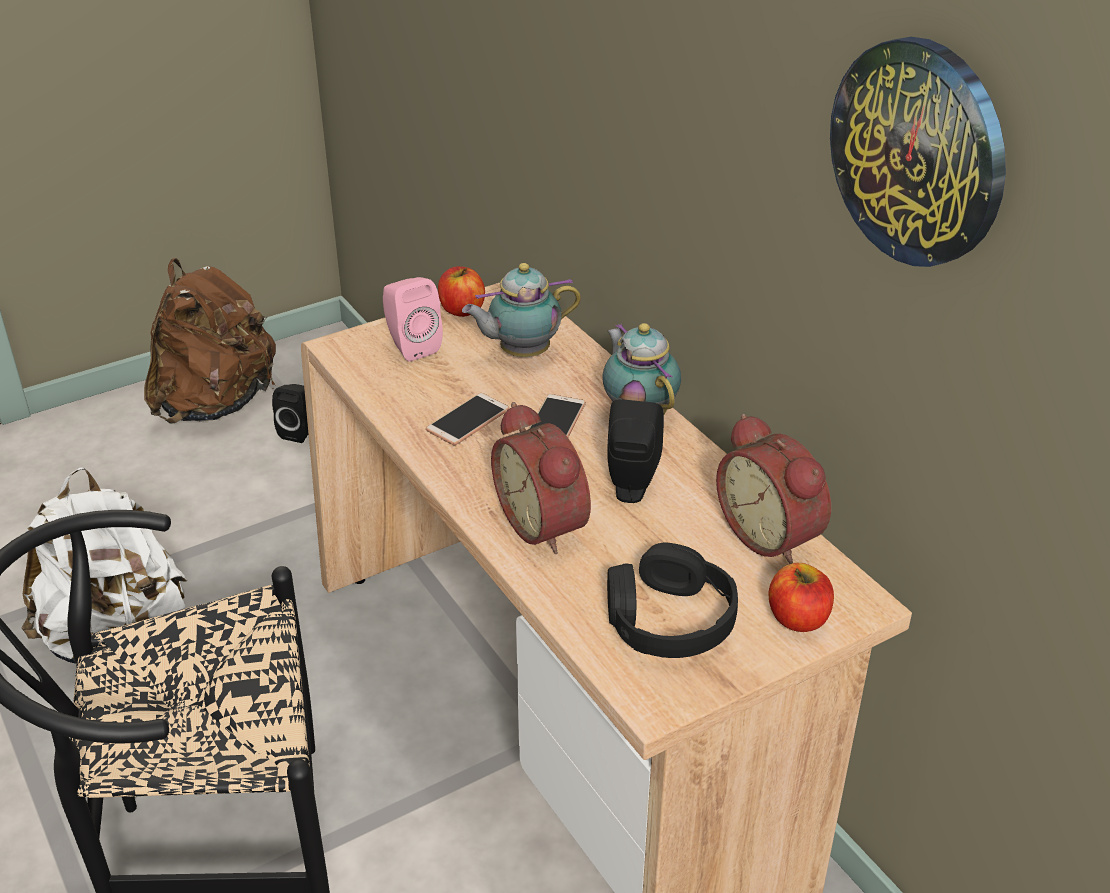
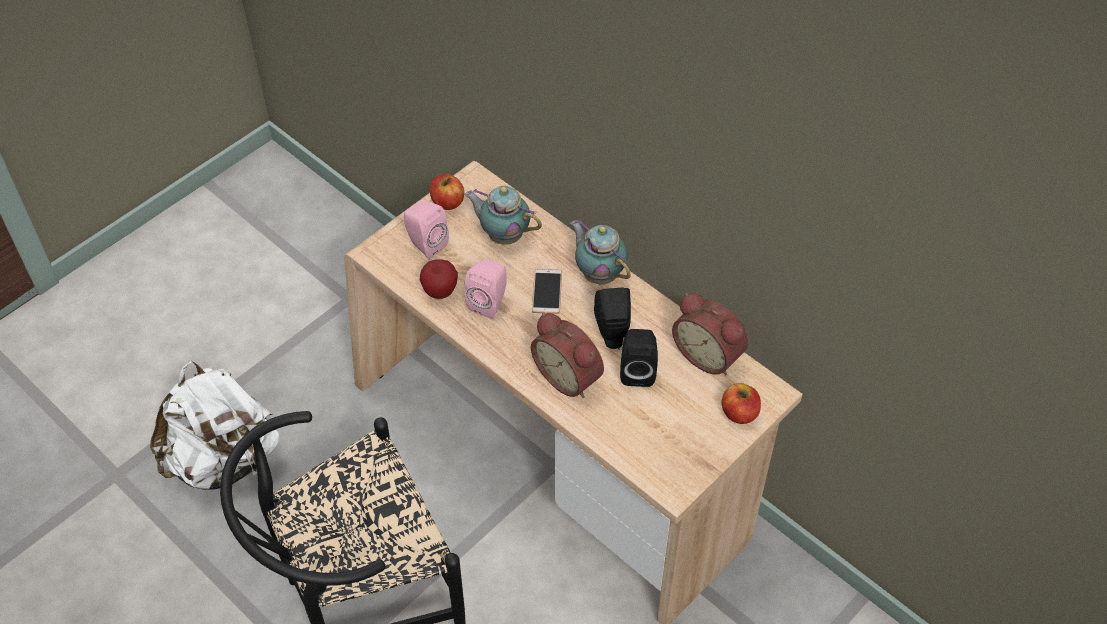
camera: 15 degrees left, 15 degrees up
brown backpack [144,258,276,424] -> none
black speaker [272,384,308,443] -> black speaker moved to [620,329,658,387]
phone [426,393,510,446] -> pink speaker [465,259,507,319]
teapot [462,263,581,357] -> teapot turned 60 degrees clockwise [465,186,542,245]
black headphones [607,542,738,658] -> none
wall clock [830,37,1006,267] -> none
none -> apple [420,259,458,299]

